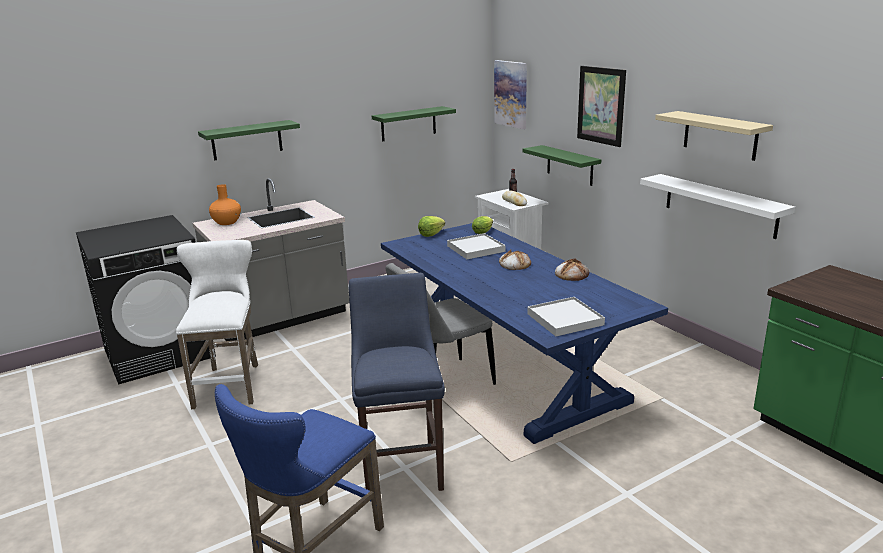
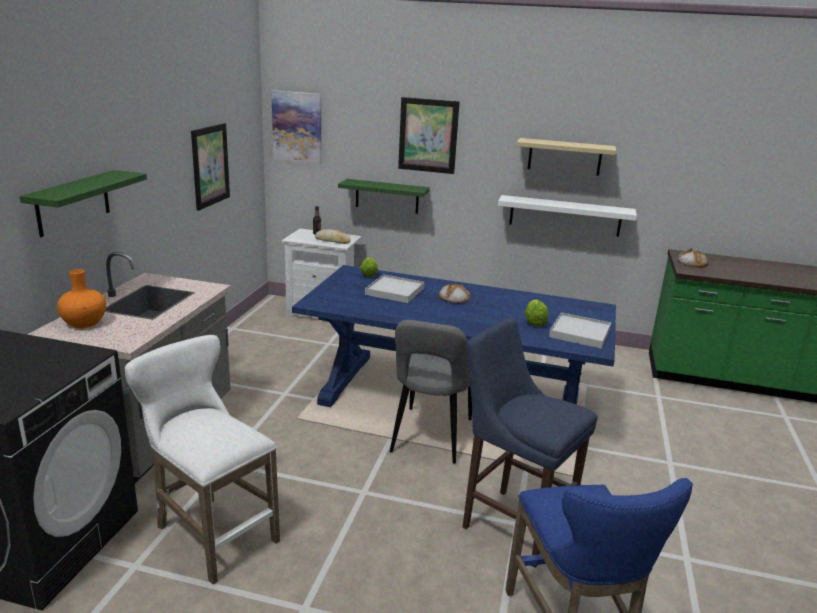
camera: 45 degrees left, 0 degrees up
green shelf [372,106,456,141] -> picture [191,123,230,211]
lettuce [418,216,445,237] -> lettuce moved to [525,300,548,327]
bread [555,259,589,281] -> bread moved to [678,248,709,267]

